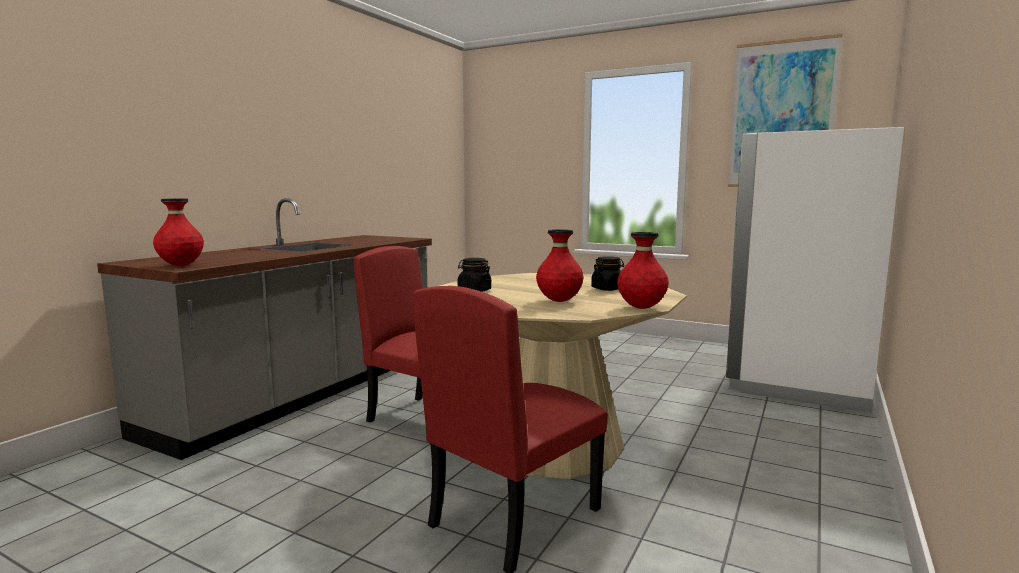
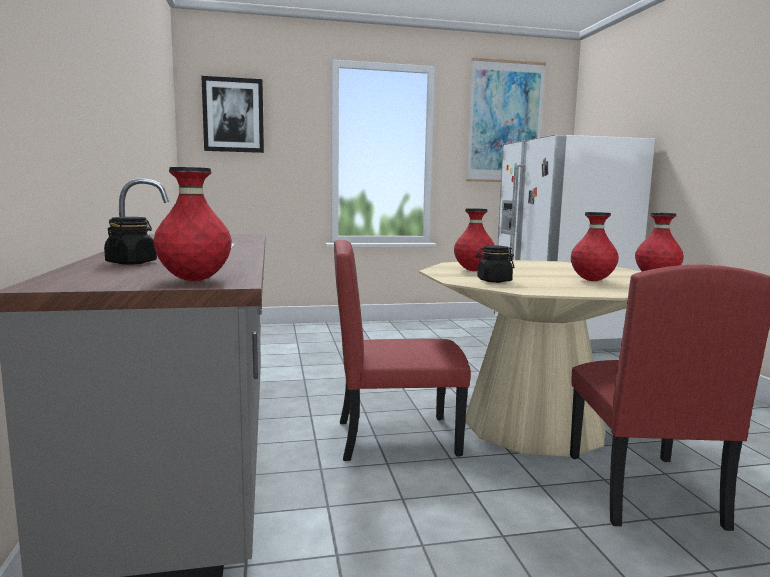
camera: 40 degrees left, 0 degrees up
black jar [591,256,624,291] -> black jar moved to [104,217,157,264]
none -> picture [201,76,264,153]
none -> red vase [454,208,495,271]

